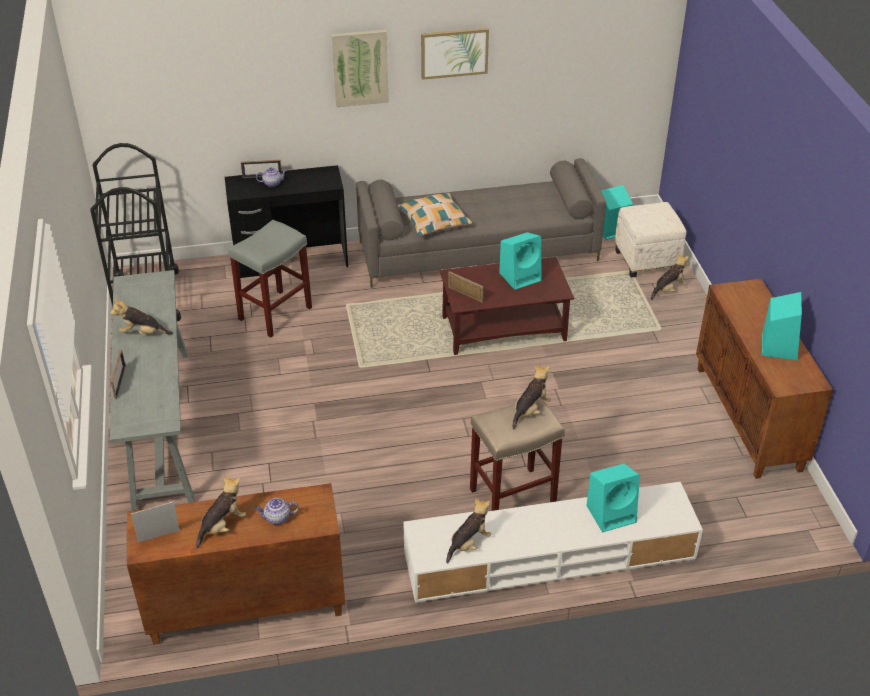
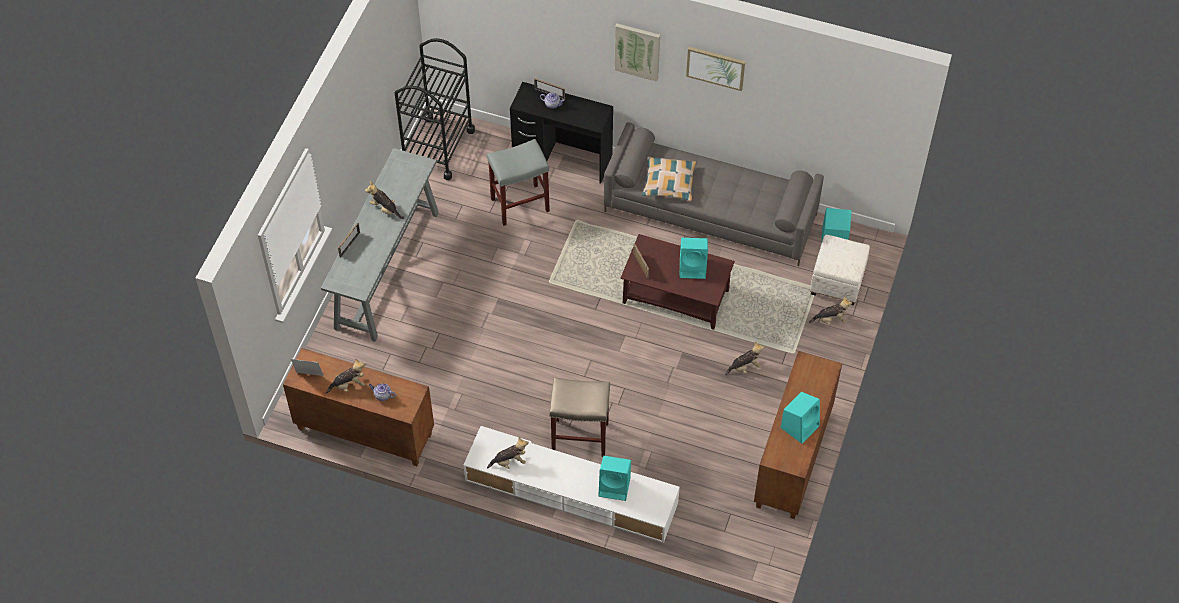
camera: 30 degrees right, 15 degrees up
plush toy [512,364,551,429] -> plush toy moved to [725,341,764,376]

